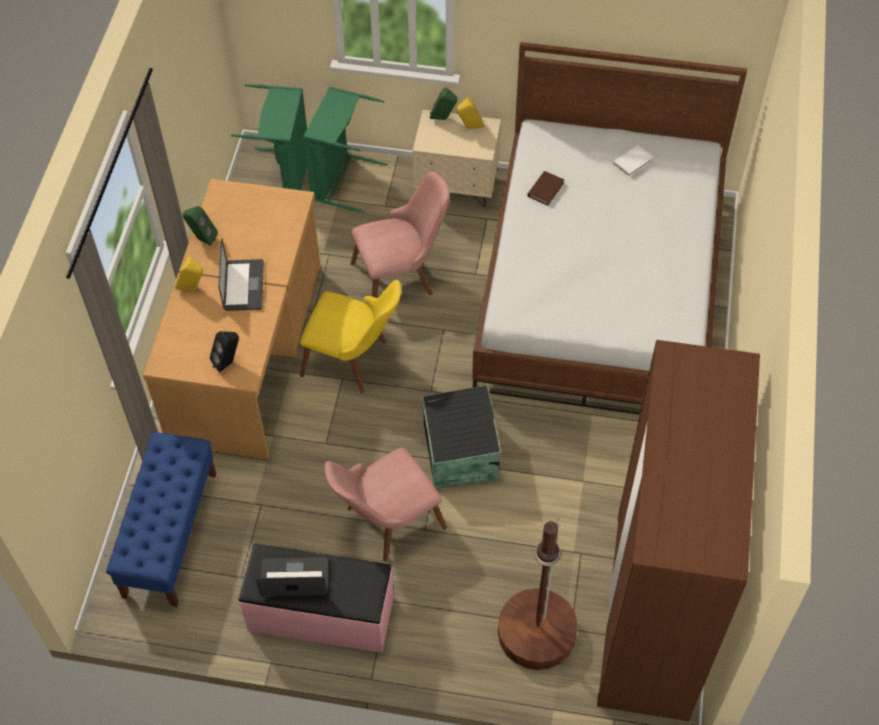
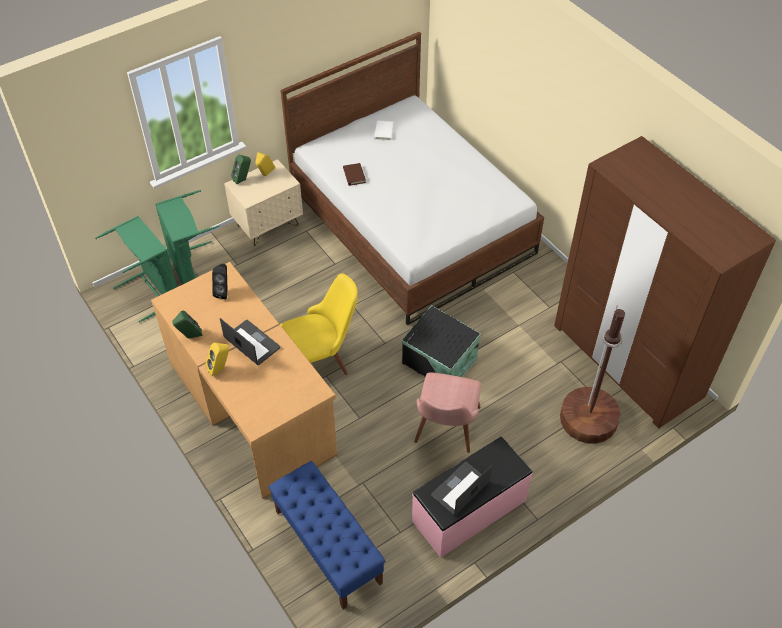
camera: 45 degrees left, 5 degrees down
black speaker [210,331,239,373] -> black speaker moved to [212,264,227,299]
pink chair [351,171,450,298] -> none

